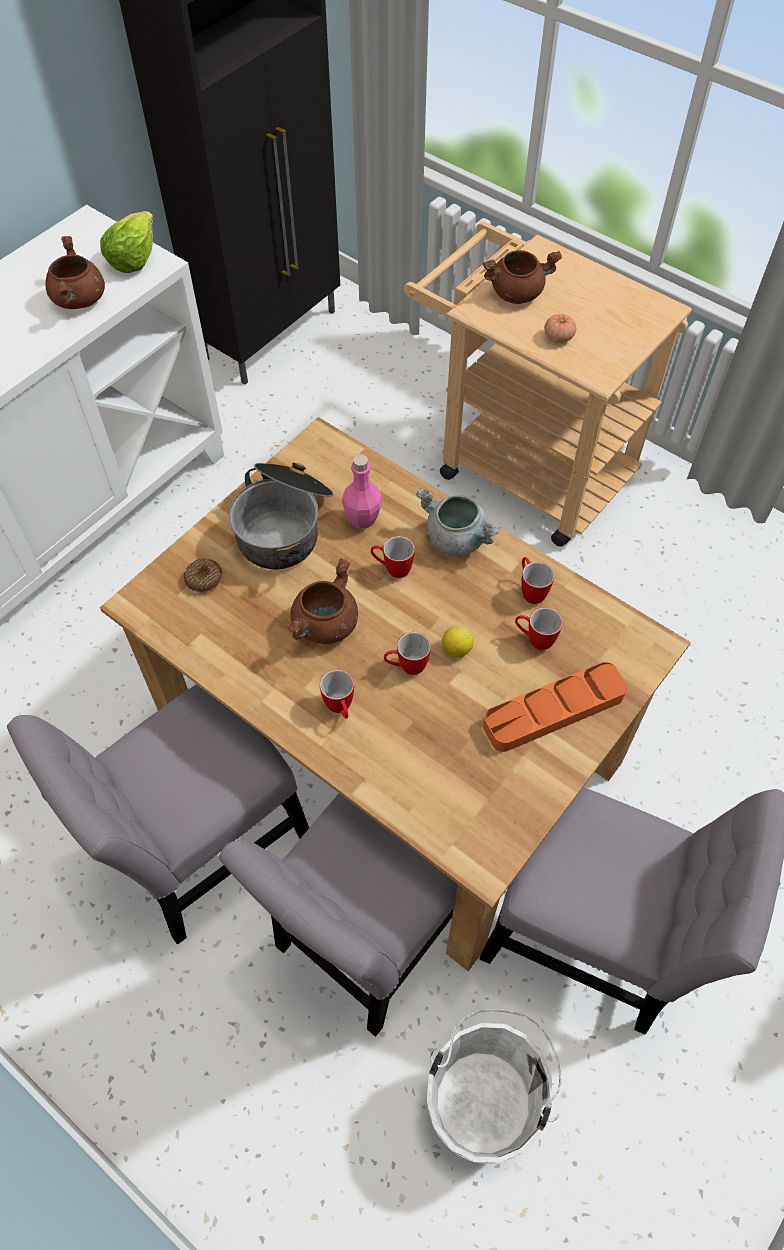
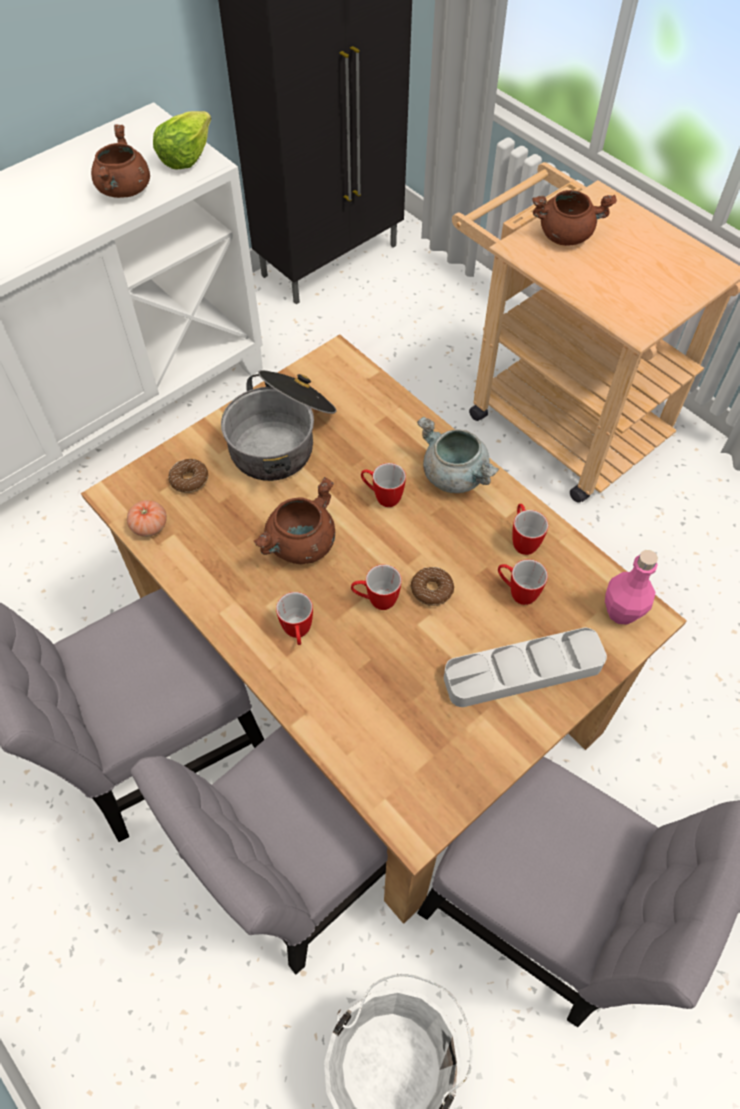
camera: 10 degrees right, 0 degrees up
pink bottle [342,454,383,529] -> pink bottle moved to [605,550,658,625]
lemon [442,626,474,657] -> donut [410,567,454,606]
orange tray [483,662,627,752] -> grey tray [444,628,607,707]
tomato [544,314,576,343] -> tomato moved to [127,500,167,537]

